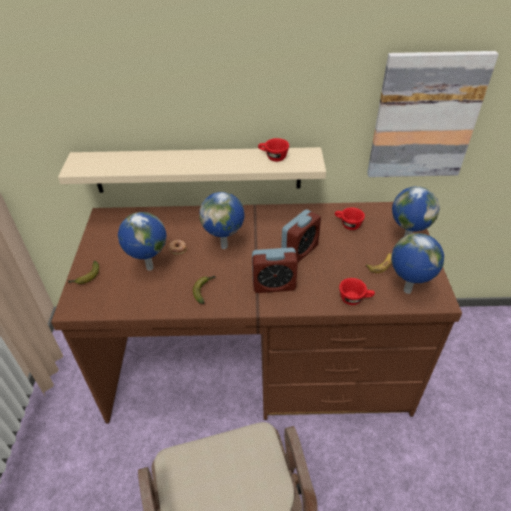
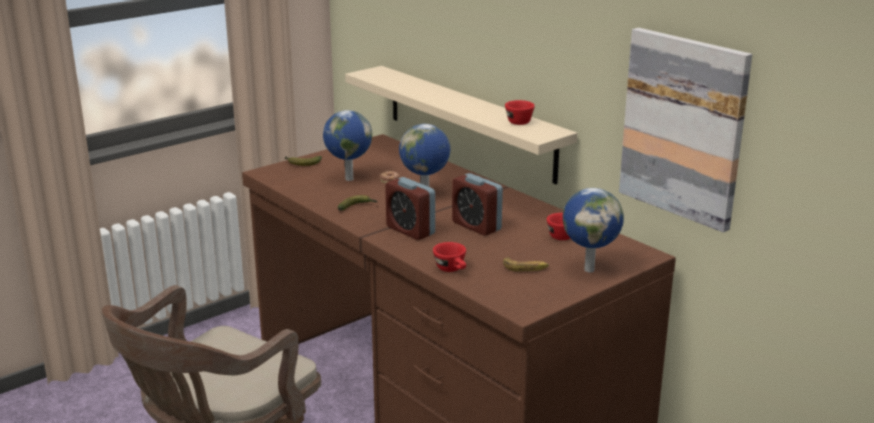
camera: 50 degrees right, 20 degrees down
alarm clock [281,209,321,262] -> alarm clock turned 45 degrees clockwise [452,173,503,236]
globe [391,233,444,294] -> none

